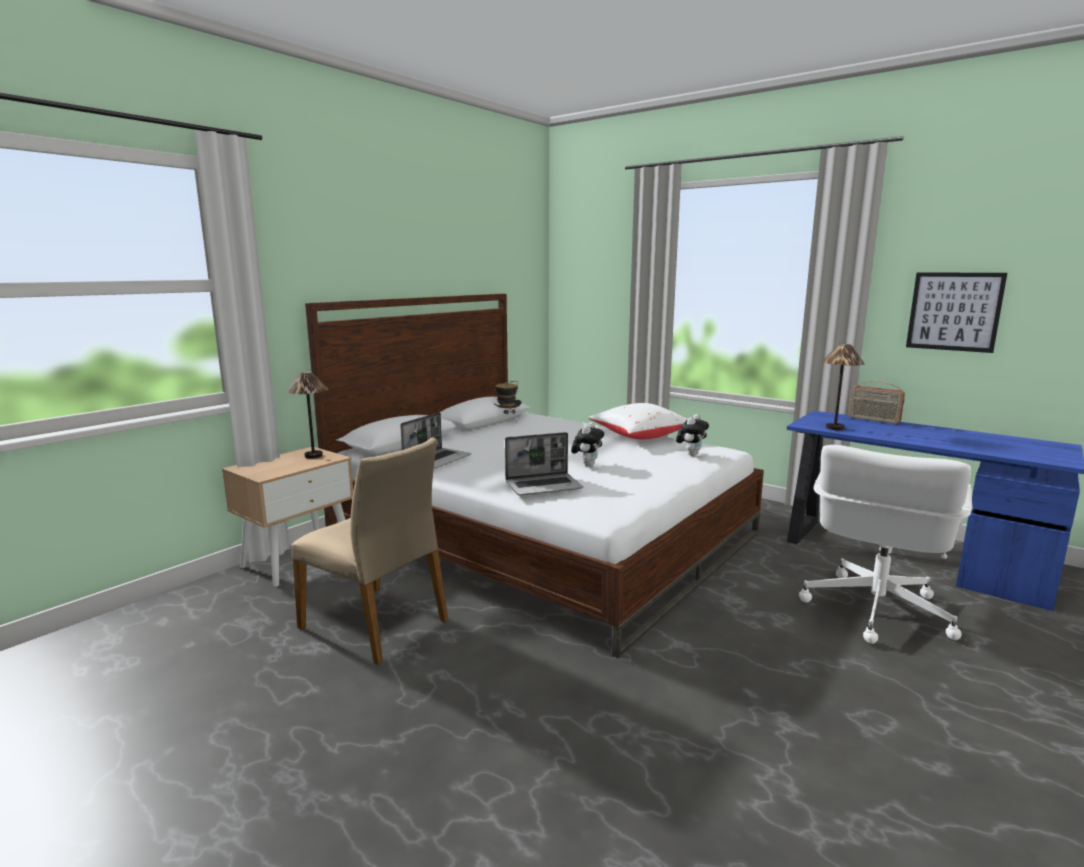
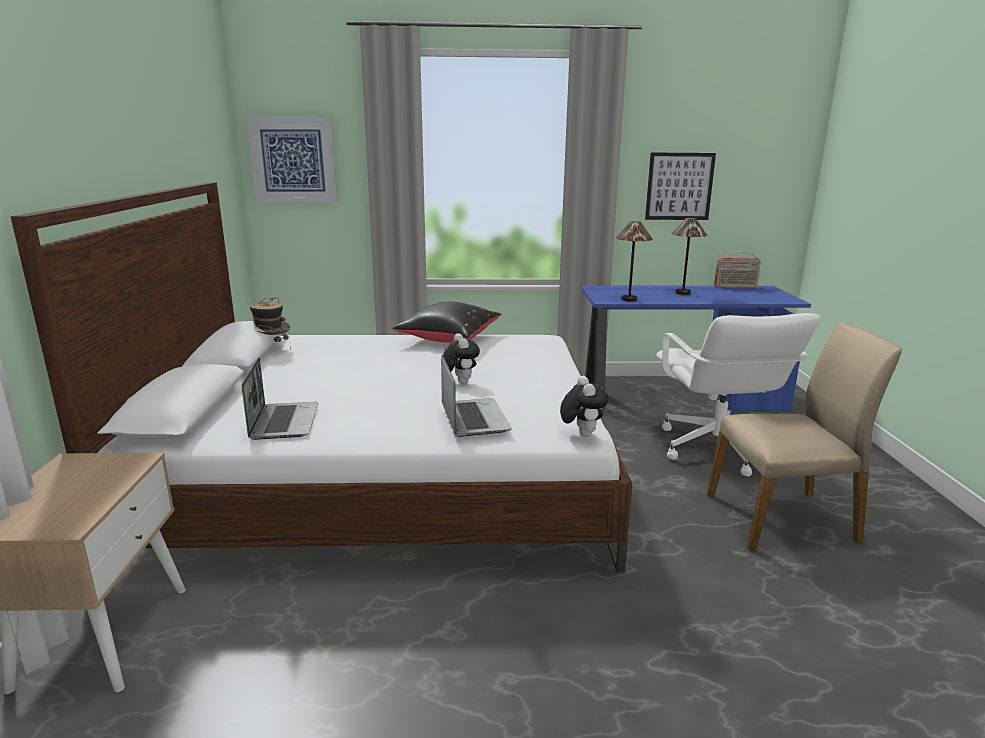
camera: 40 degrees left, 5 degrees up
table lamp [286,371,328,458] -> table lamp moved to [672,218,707,295]
beige chair [291,438,448,665] -> beige chair moved to [707,322,902,551]
laptop [505,432,583,496] -> laptop turned 45 degrees counterclockwise [441,355,512,437]
white pillow [588,403,687,439] -> black pillow [393,301,501,343]
plush toy [676,414,709,456] -> plush toy moved to [560,376,608,437]
radio [849,381,905,424] -> radio moved to [714,252,761,288]
none -> picture [246,116,337,203]

